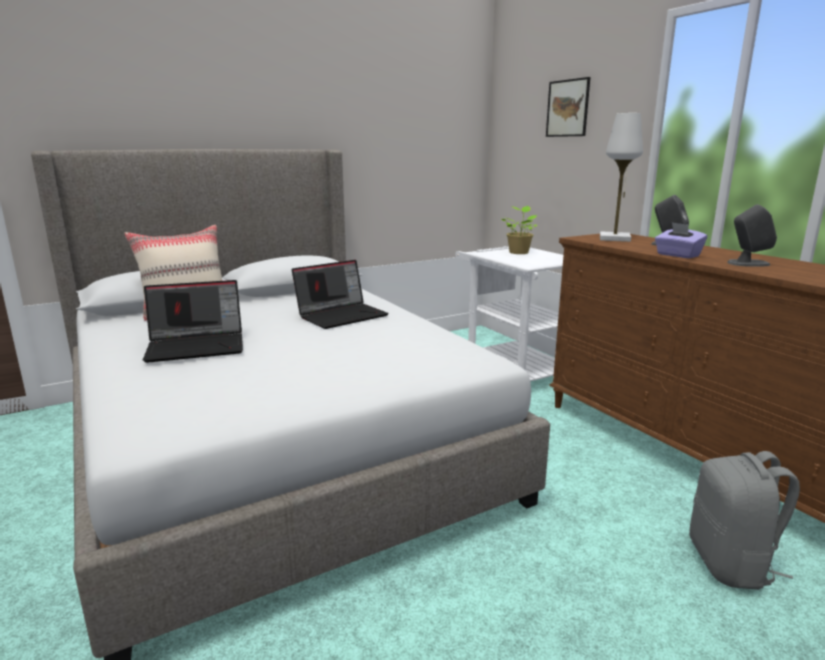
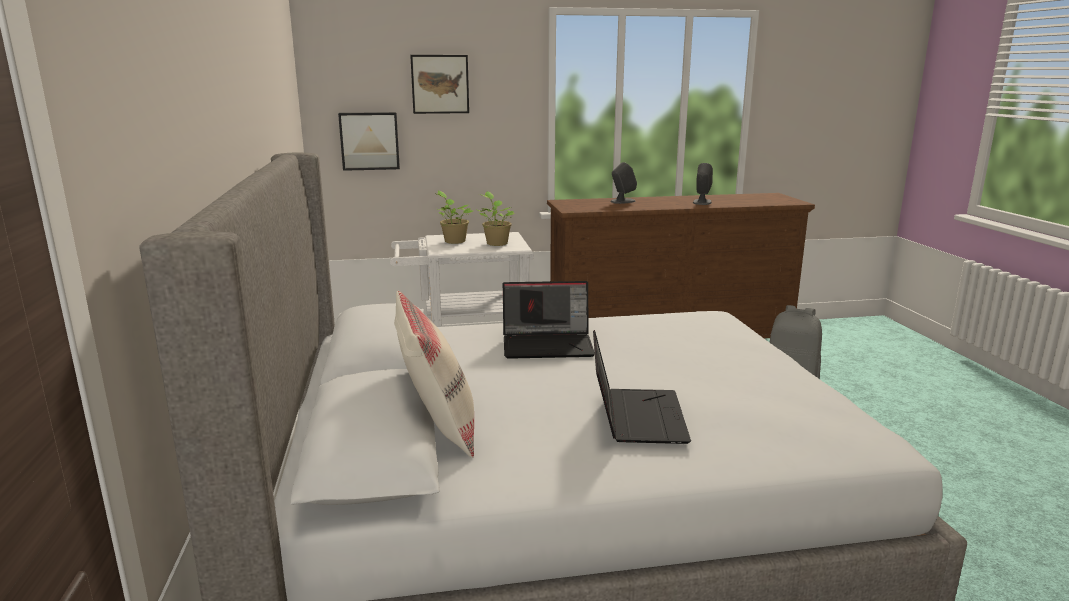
camera: 70 degrees left, 0 degrees up
laptop [292,260,389,329] -> laptop turned 105 degrees clockwise [503,281,595,359]
white table lamp [600,113,643,242] -> none
purple tissue box [655,222,707,258] -> none
none -> picture [338,112,400,171]
none -> potted plant [478,191,515,246]

